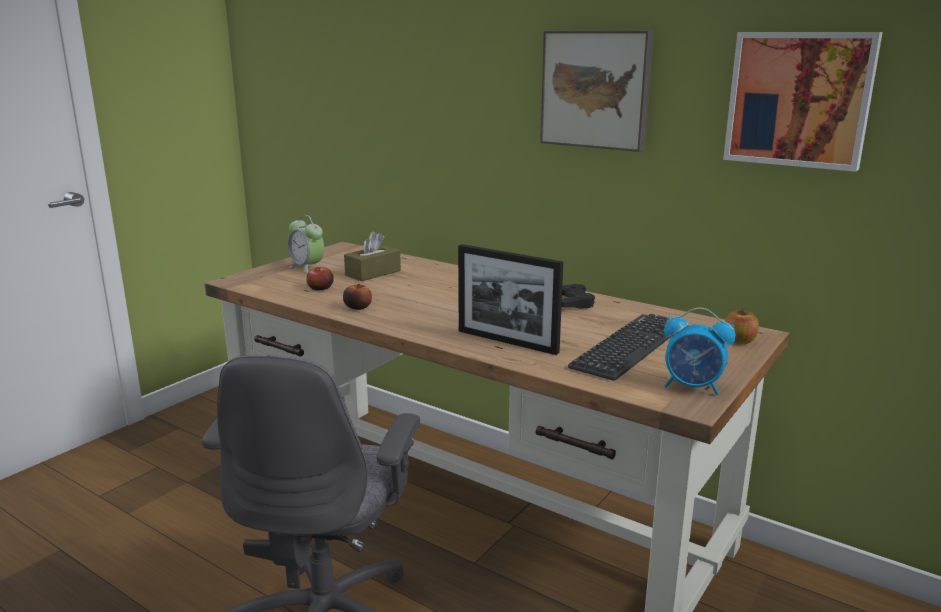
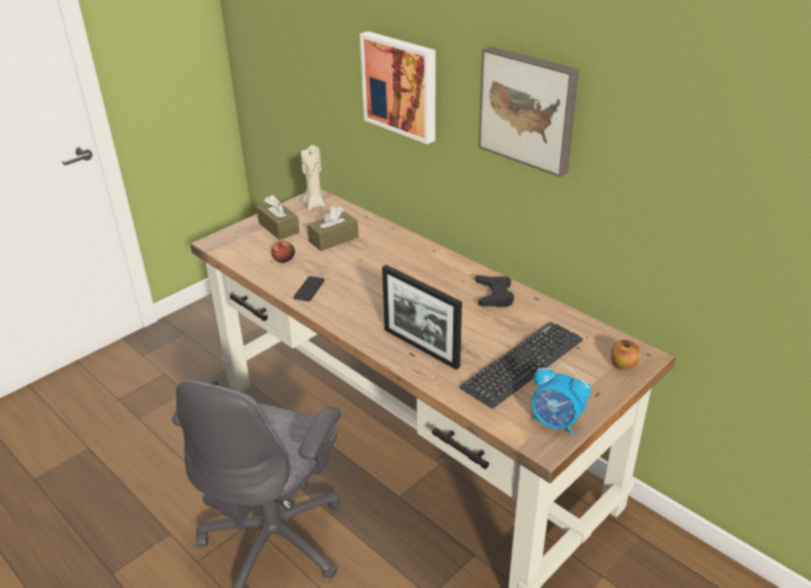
camera: 10 degrees right, 15 degrees up
alarm clock [288,215,324,274] -> brown tissue box [256,195,300,240]
apple [343,284,372,310] -> phone [294,276,325,301]
picture [723,32,883,172] -> picture moved to [360,31,436,144]
none -> beige candle [301,145,325,210]

